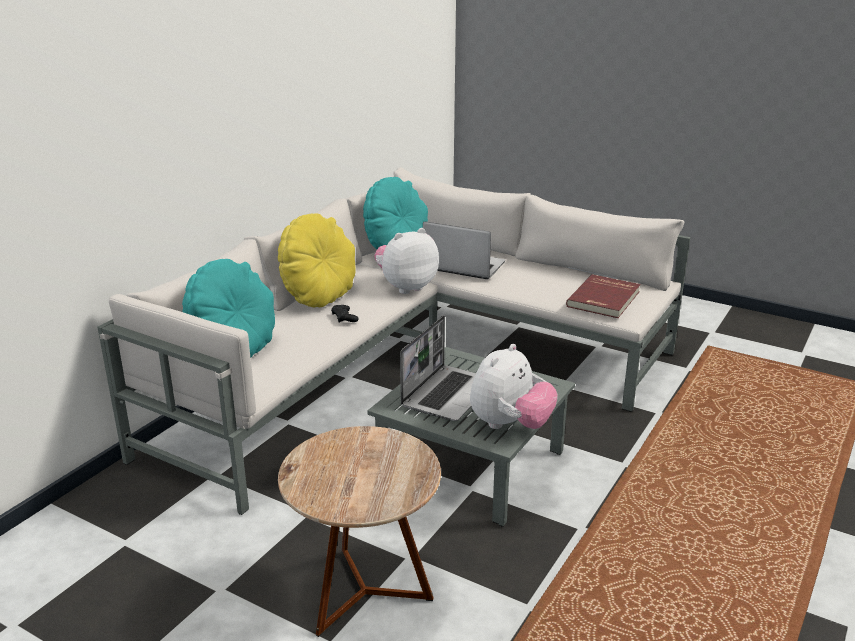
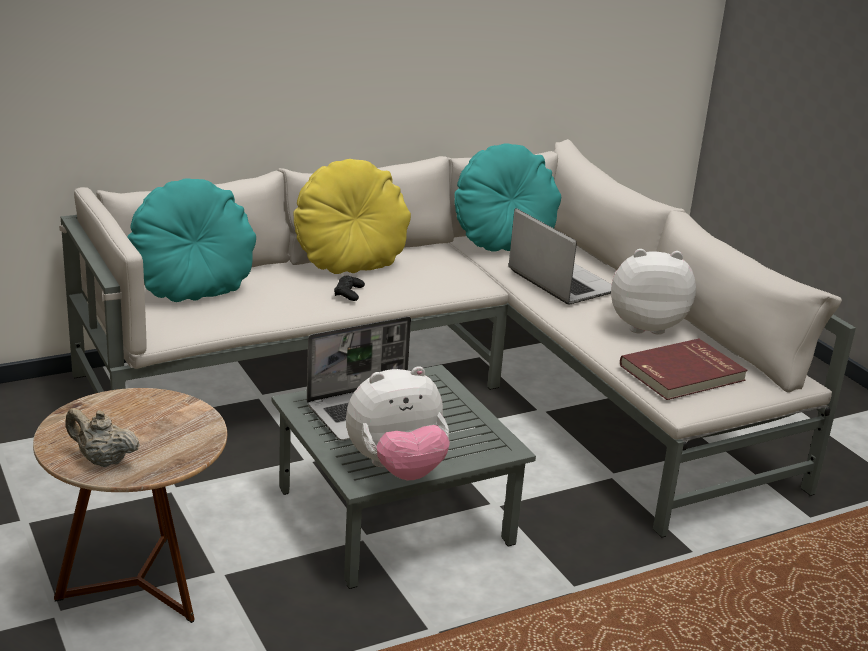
camera: 30 degrees right, 0 degrees up
plush toy [374,228,439,294] -> plush toy moved to [611,249,696,335]
none -> beige teapot [65,408,140,467]

